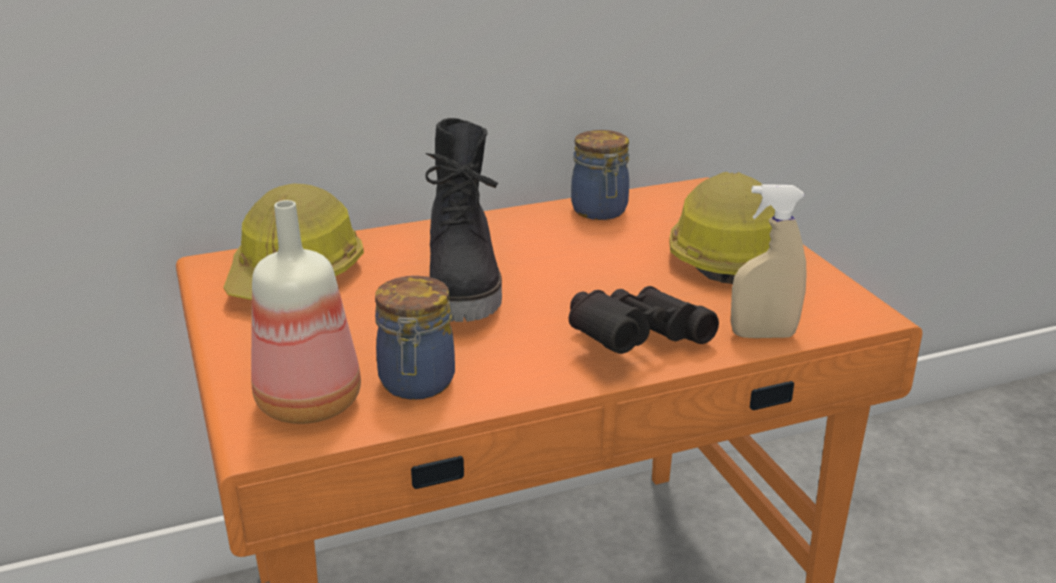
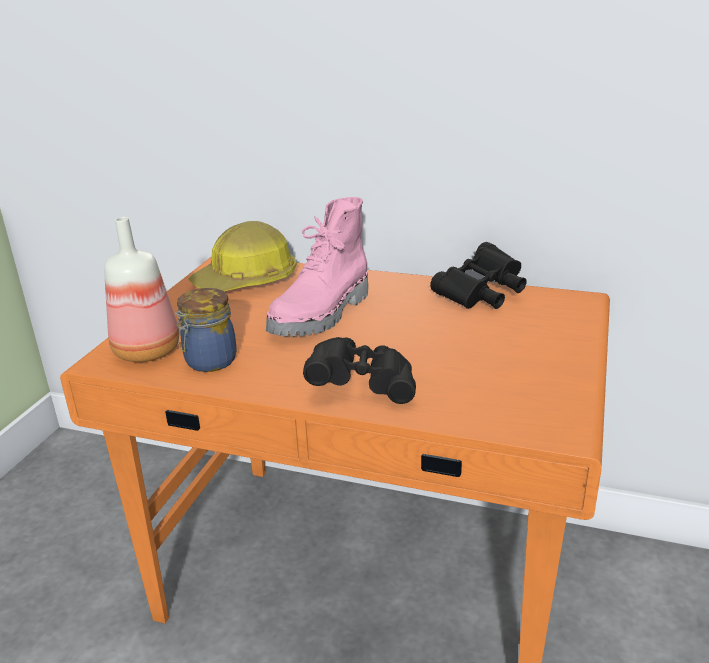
camera: 40 degrees right, 0 degrees up
black boot [425,118,502,322] -> pink boot [266,197,368,337]
jar [571,130,629,220] -> black binoculars [430,242,527,309]
hard hat [669,172,775,285] -> none
beige spray bottle [731,184,807,338] -> none

